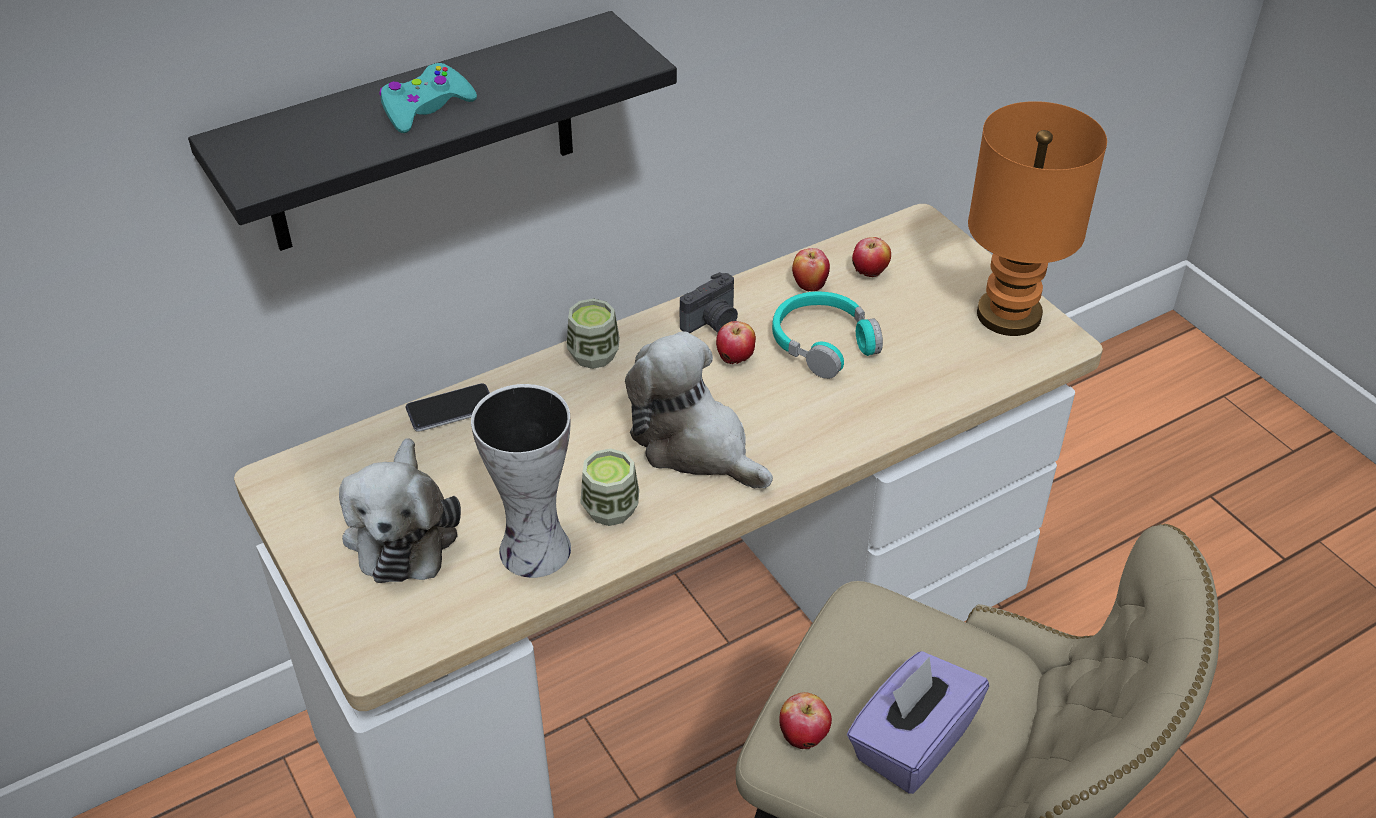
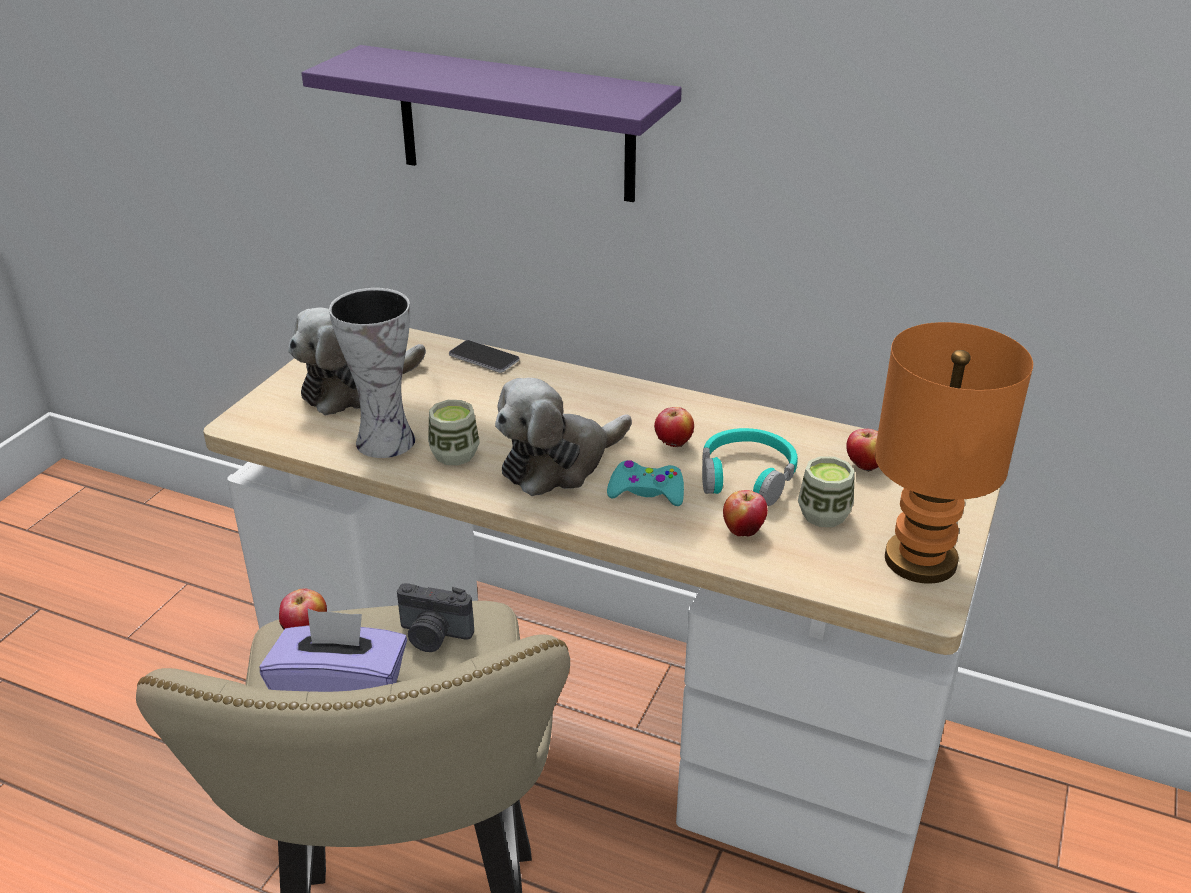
camera: 55 degrees right, 10 degrees down
black shelf [188,11,677,251] -> purple shelf [302,45,682,202]
turquoise game controller [379,63,477,133] -> turquoise game controller moved to [607,460,684,506]
cup [567,298,620,369] -> cup moved to [798,456,855,527]
plush toy [625,331,773,489] -> plush toy turned 135 degrees counterclockwise [495,378,632,496]
camera [680,272,738,333] -> camera moved to [397,583,474,652]
apple [792,248,830,291] -> apple moved to [723,490,768,536]

